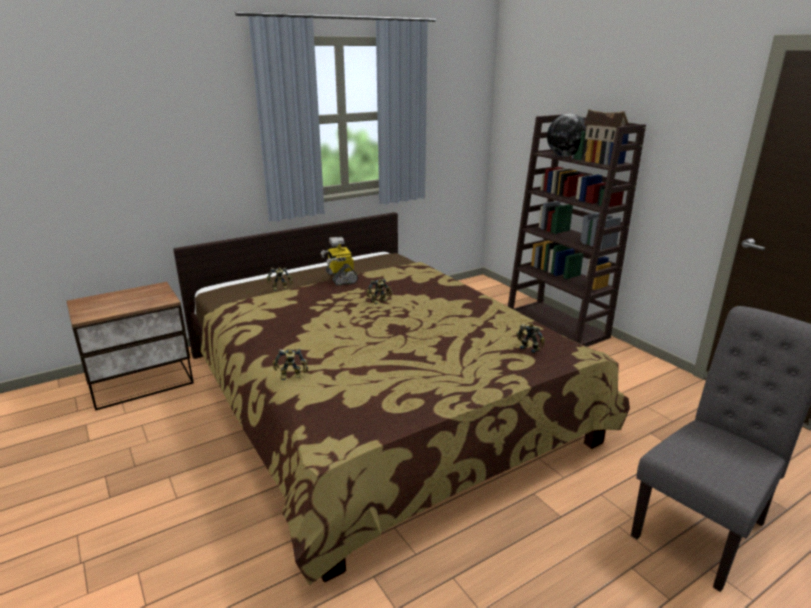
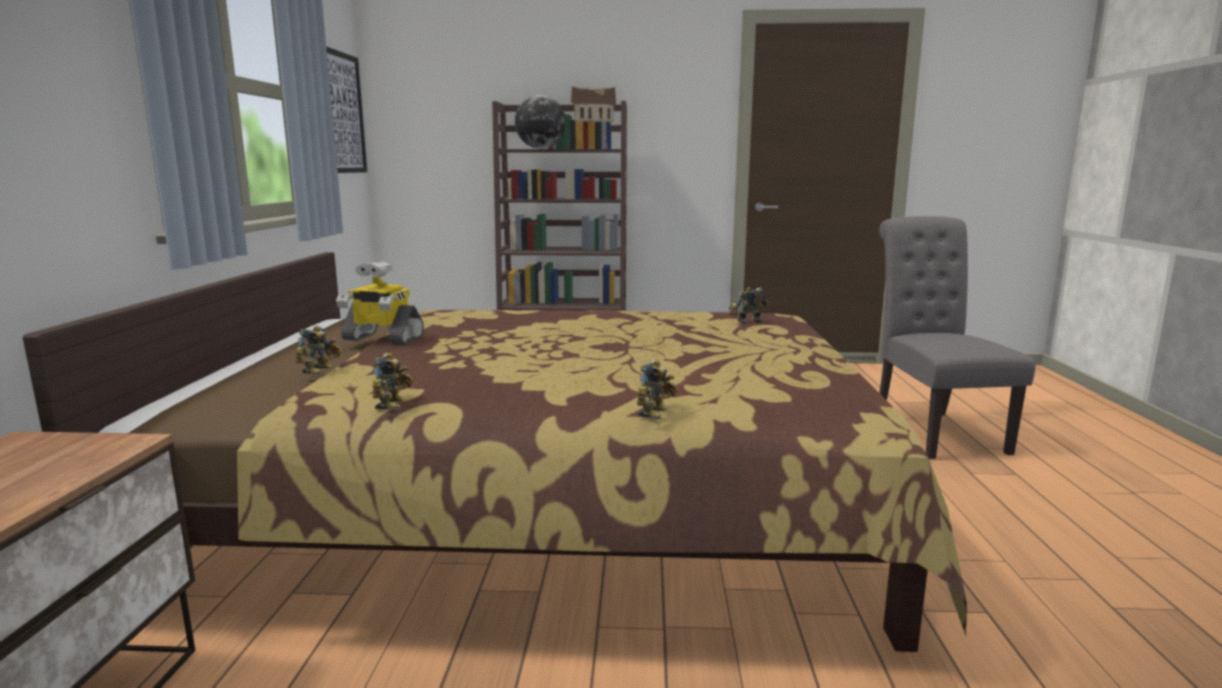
camera: 55 degrees left, 10 degrees down
toy robot [366,278,393,304] -> toy robot moved to [372,353,413,410]
none -> picture [326,46,367,173]

